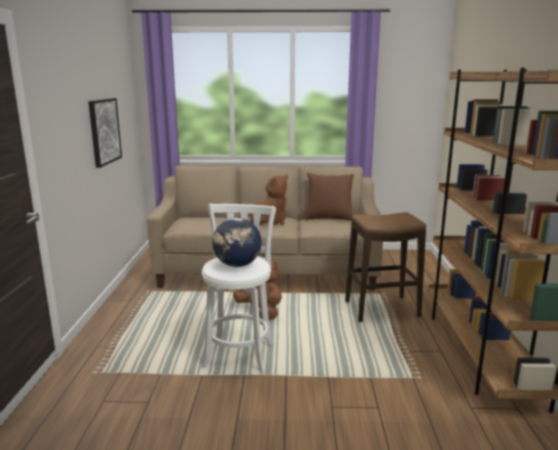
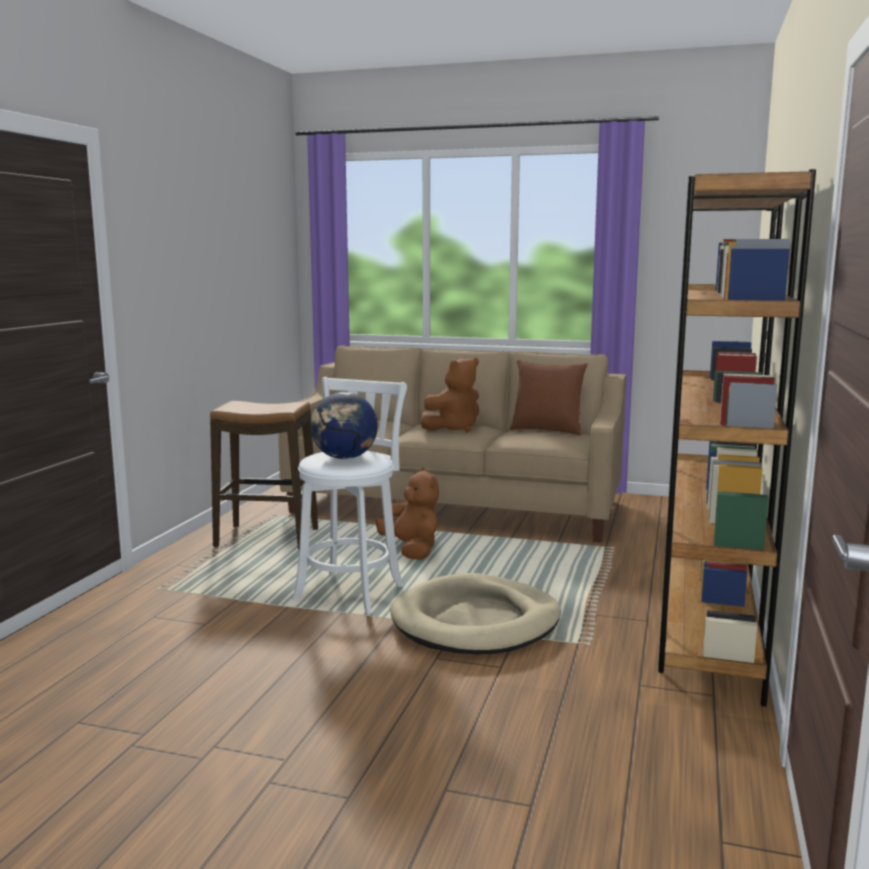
camera: 15 degrees right, 5 degrees down
picture [88,98,122,168] -> none
stool [345,212,426,322] -> stool moved to [210,401,318,550]
none -> beige dog bed [390,573,561,654]

